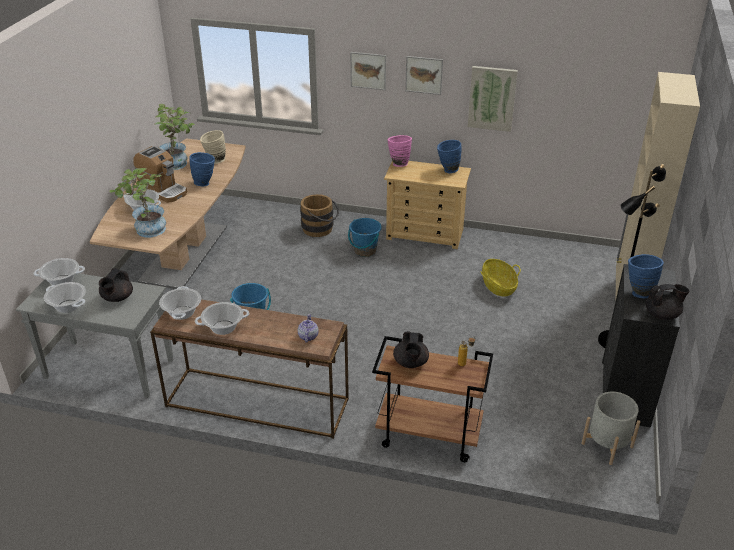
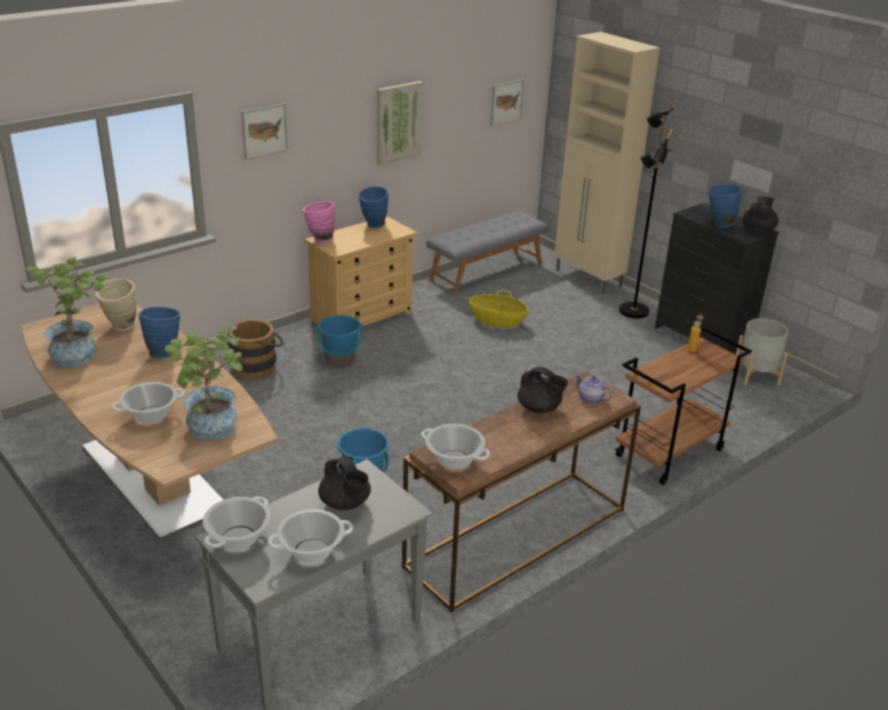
camera: 55 degrees left, 5 degrees down
coffee machine [133,146,187,203] -> none
cooking pot [195,302,249,335] -> none
black teapot [393,331,429,368] -> black teapot moved to [517,367,568,413]
picture [405,56,443,95] -> picture moved to [491,79,524,126]
none -> grey bench [426,211,549,296]

